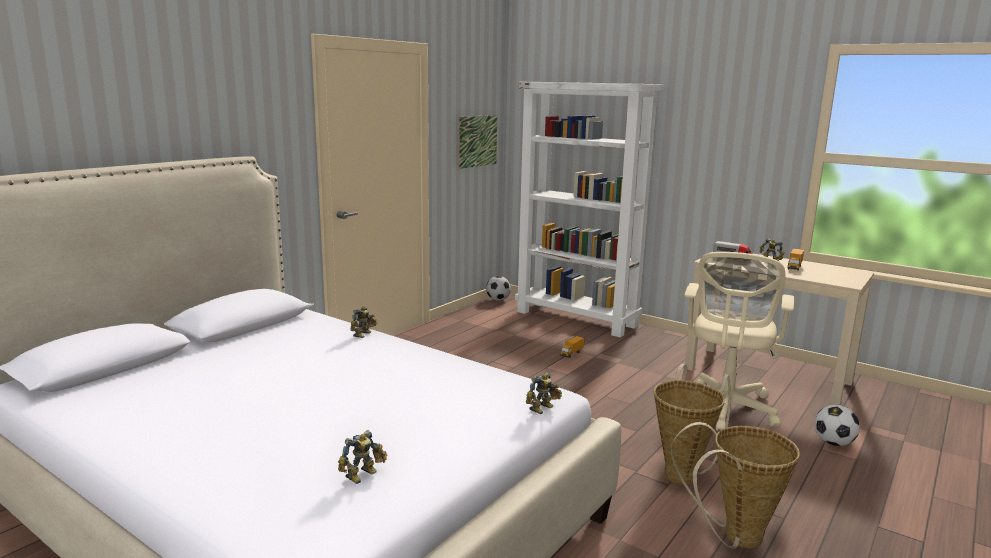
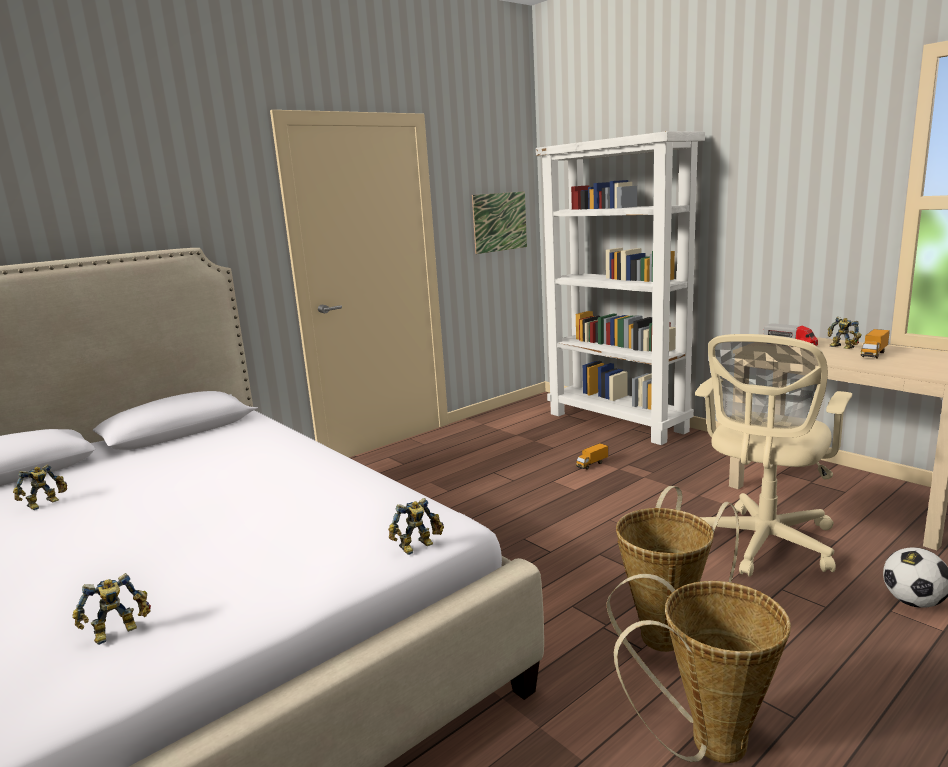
camera: 15 degrees right, 0 degrees up
toy robot [350,306,377,338] -> toy robot moved to [13,464,67,510]
football [486,276,511,301] -> none

